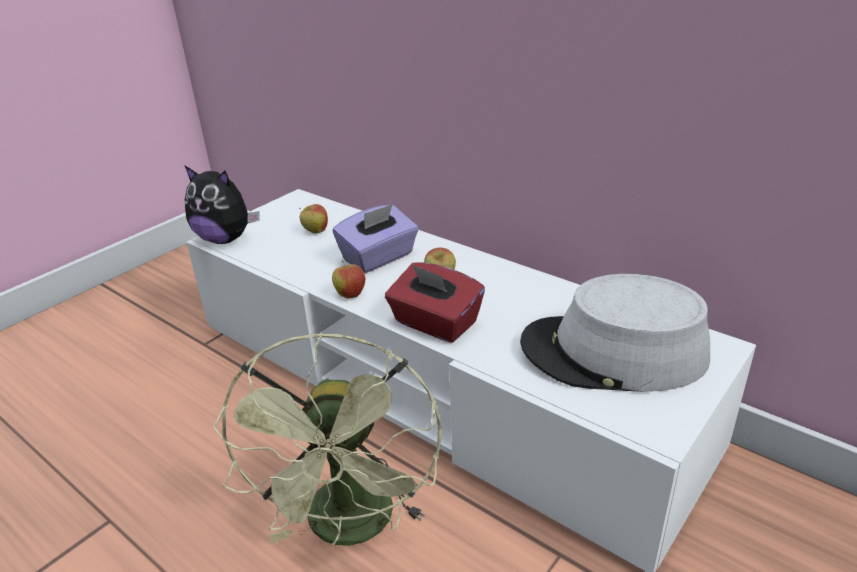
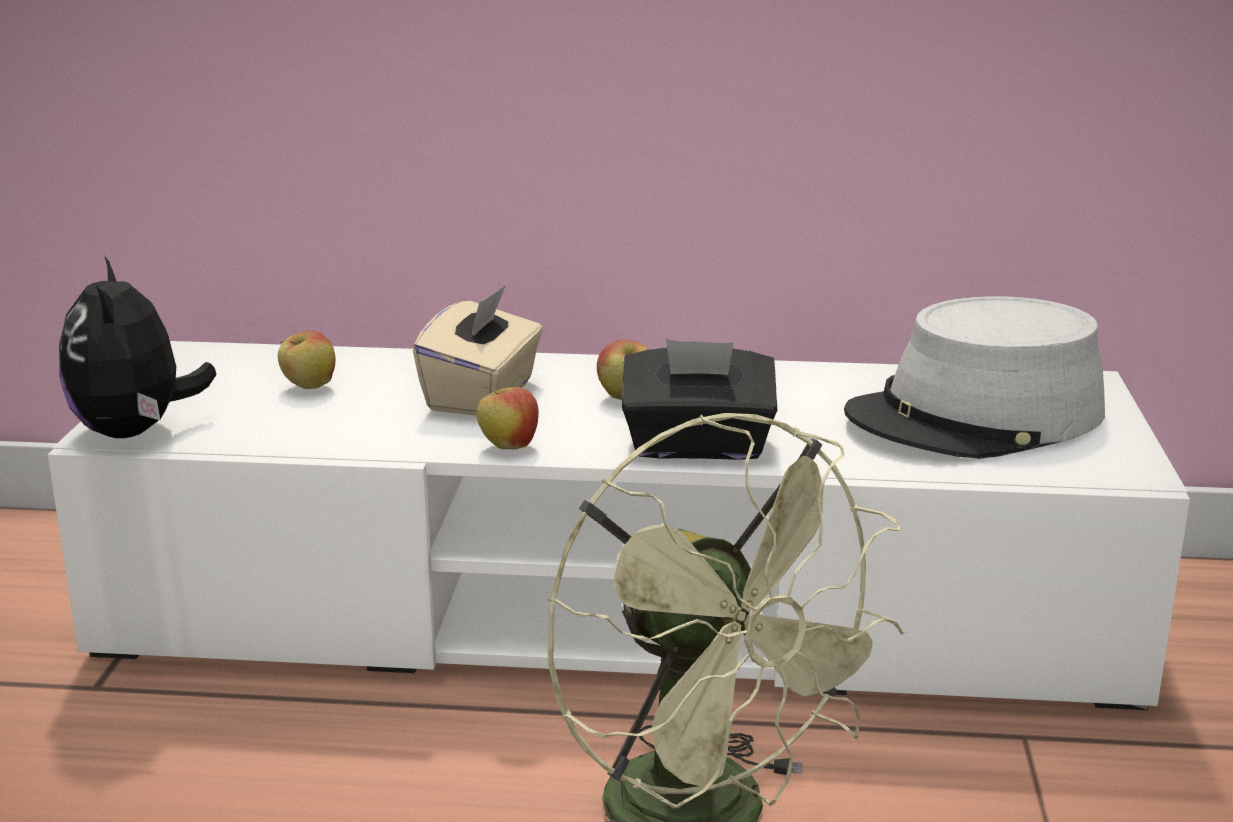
camera: 35 degrees left, 10 degrees down
plush toy [184,165,260,244] -> plush toy turned 90 degrees clockwise [59,257,217,438]
purple tissue box [333,204,419,273] -> beige tissue box [413,285,543,416]
red tissue box [385,262,485,343] -> black tissue box [622,339,777,460]

